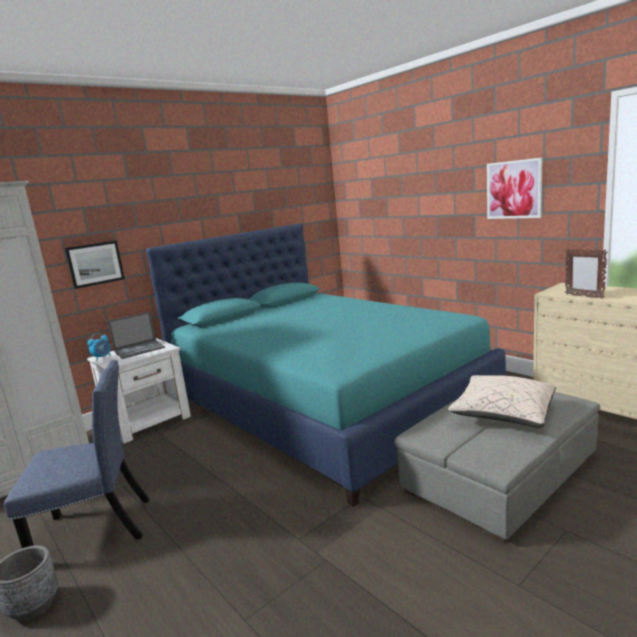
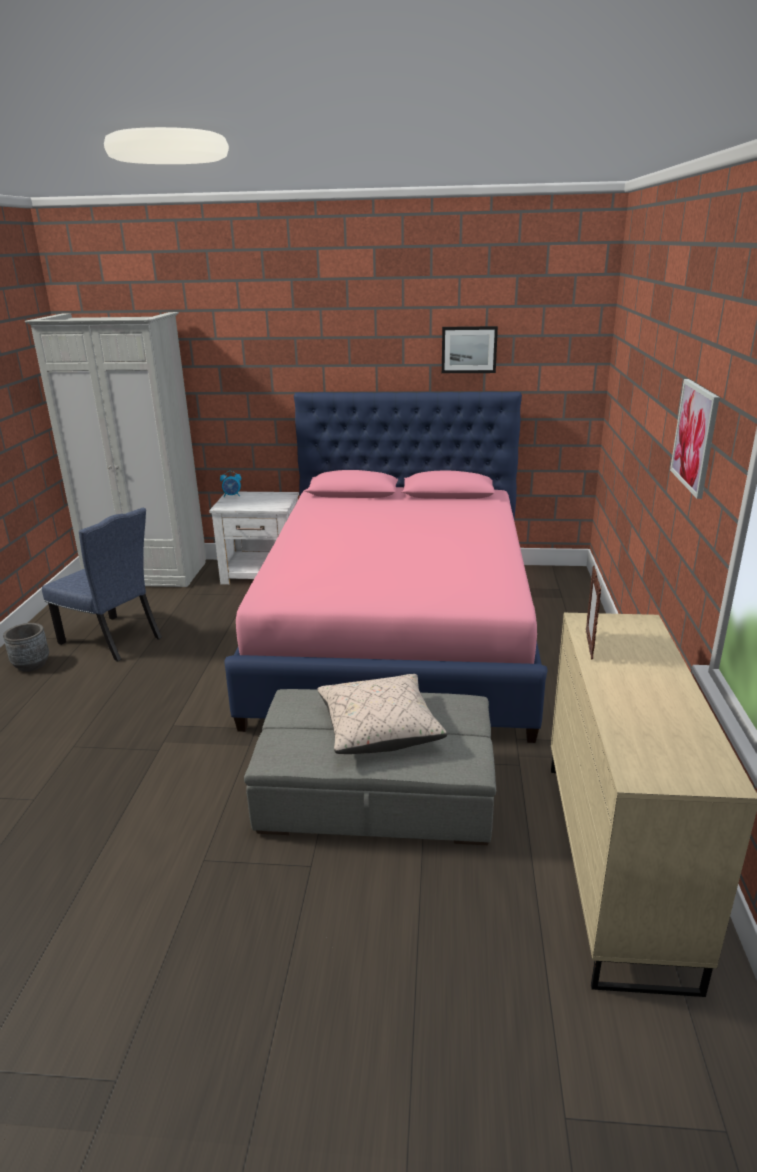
camera: 45 degrees right, 10 degrees up
picture [65,241,125,289] -> picture moved to [442,326,498,373]
laptop [107,312,165,359] -> none
turquoise bed [146,223,506,507] -> pink bed [224,392,548,743]

